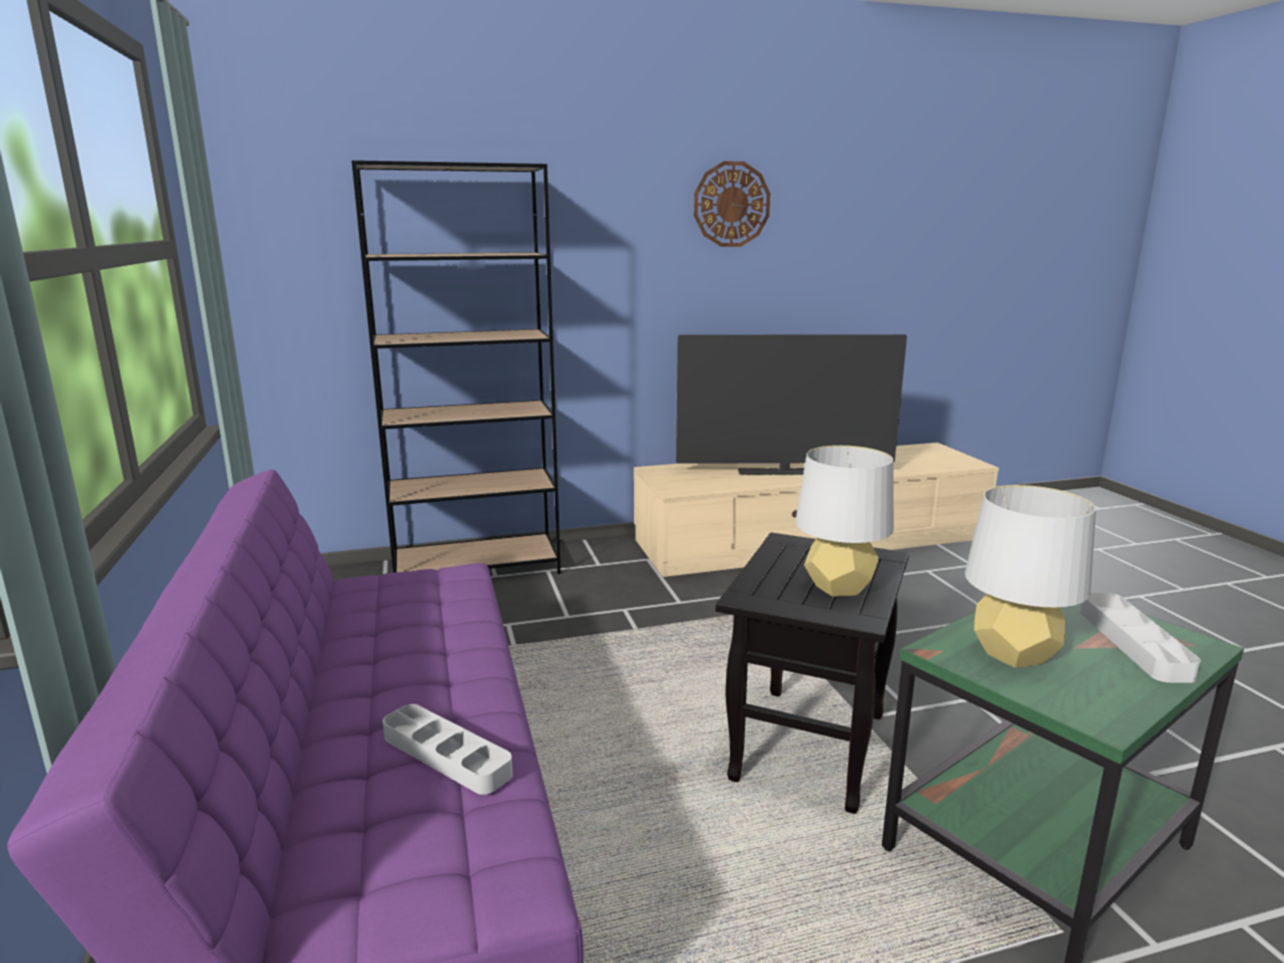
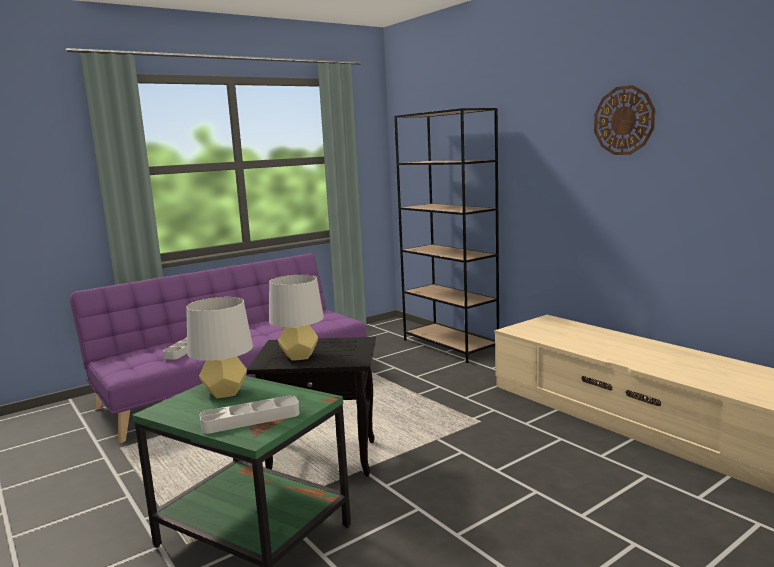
camera: 70 degrees right, 5 degrees down
television [676,334,907,475] -> none

